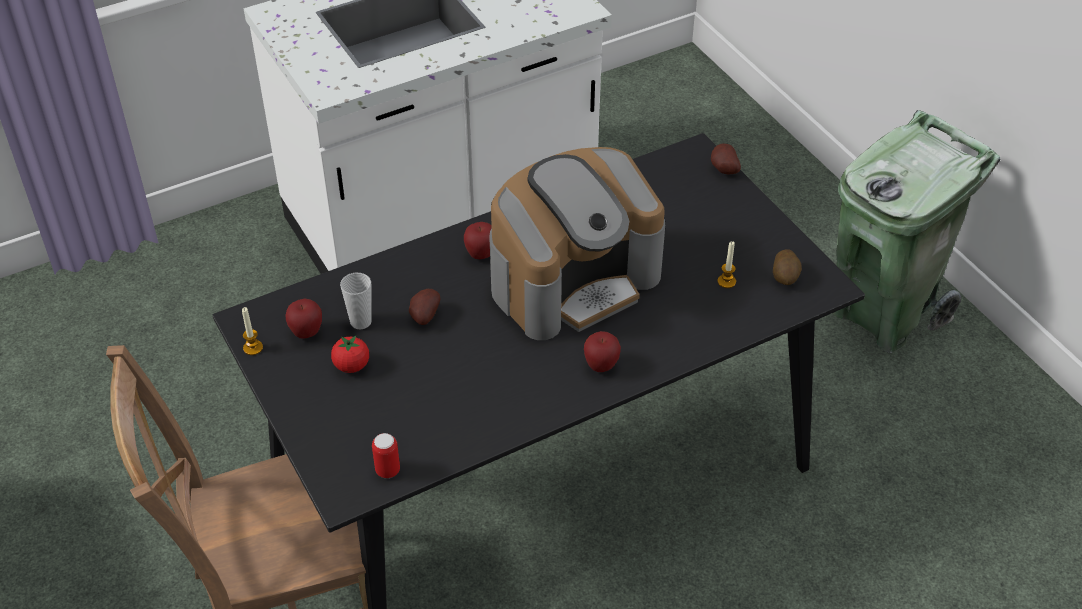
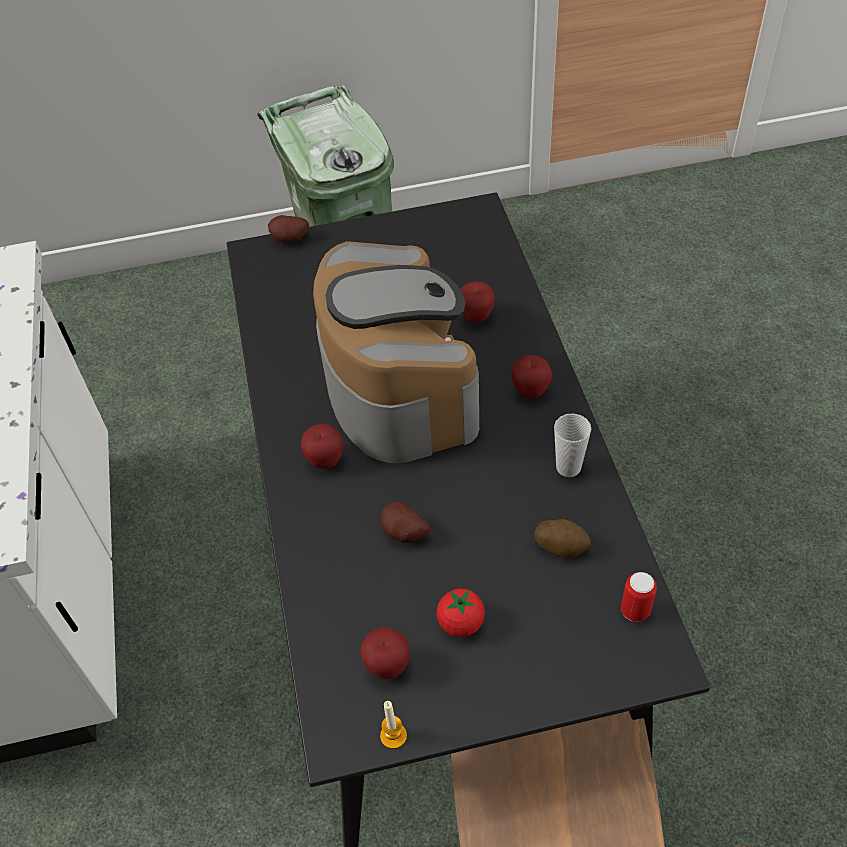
camera: 70 degrees left, 5 degrees up
cup [340,273,372,329] -> cup moved to [554,413,591,477]
candle [717,241,736,288] -> none
potato [773,250,802,285] -> potato moved to [534,519,591,558]
none -> apple [460,281,495,322]

